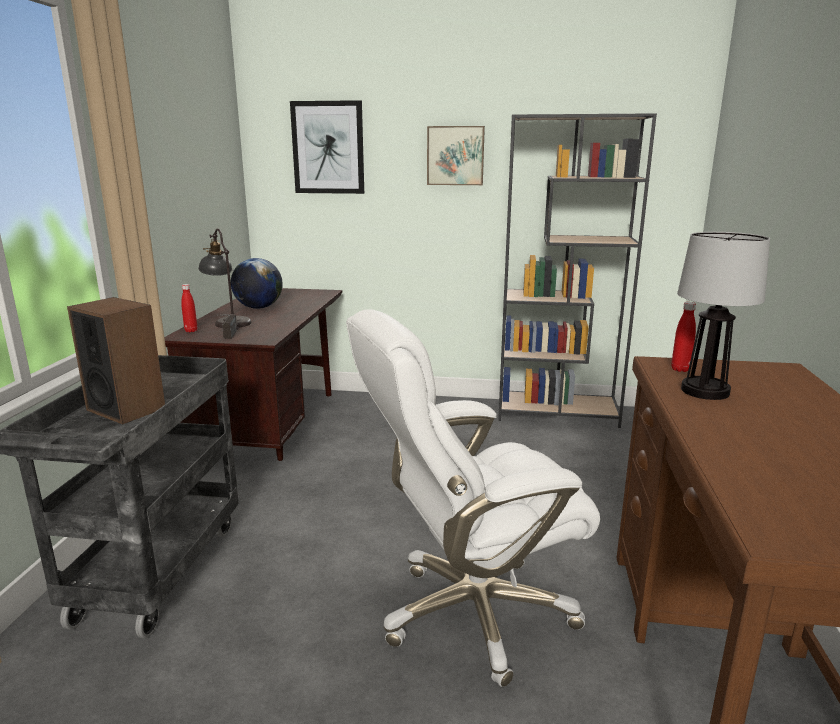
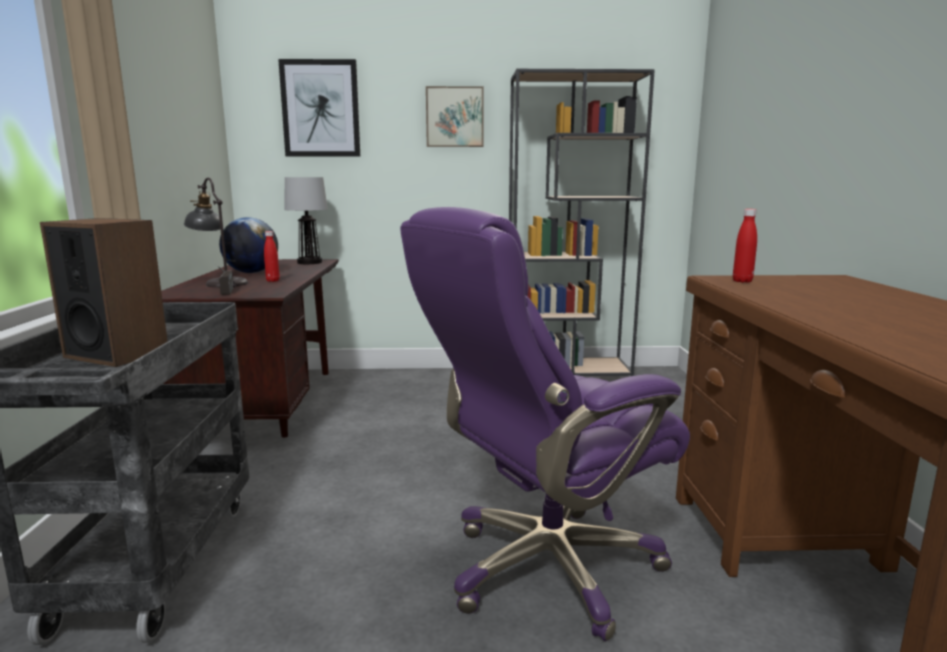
camera: 10 degrees left, 5 degrees down
red bottle [181,284,198,332] -> red bottle moved to [264,231,280,282]
white office chair [346,309,600,687] -> purple office chair [400,207,690,641]
table lamp [677,232,770,400] -> table lamp moved to [284,177,328,264]

